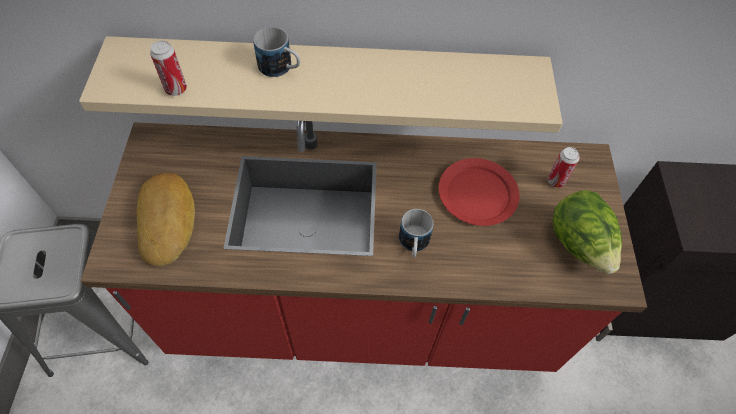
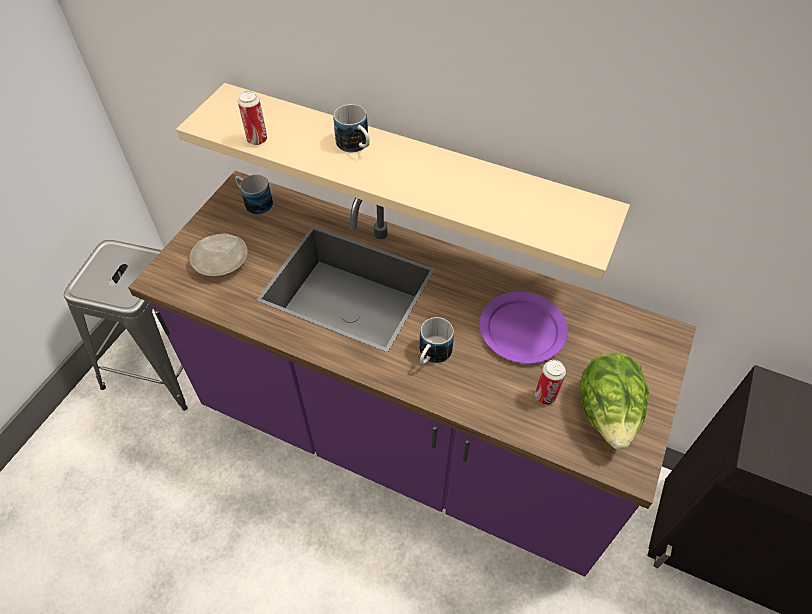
camera: 25 degrees right, 5 degrees down
red counter [81,121,647,372] -> purple counter [128,171,696,577]
bread [137,173,195,267] -> beige plate [189,234,248,278]
red plate [438,158,520,226] -> purple plate [480,292,568,364]
can [548,147,580,188] -> can moved to [535,360,566,405]
none -> mug [235,175,273,215]

